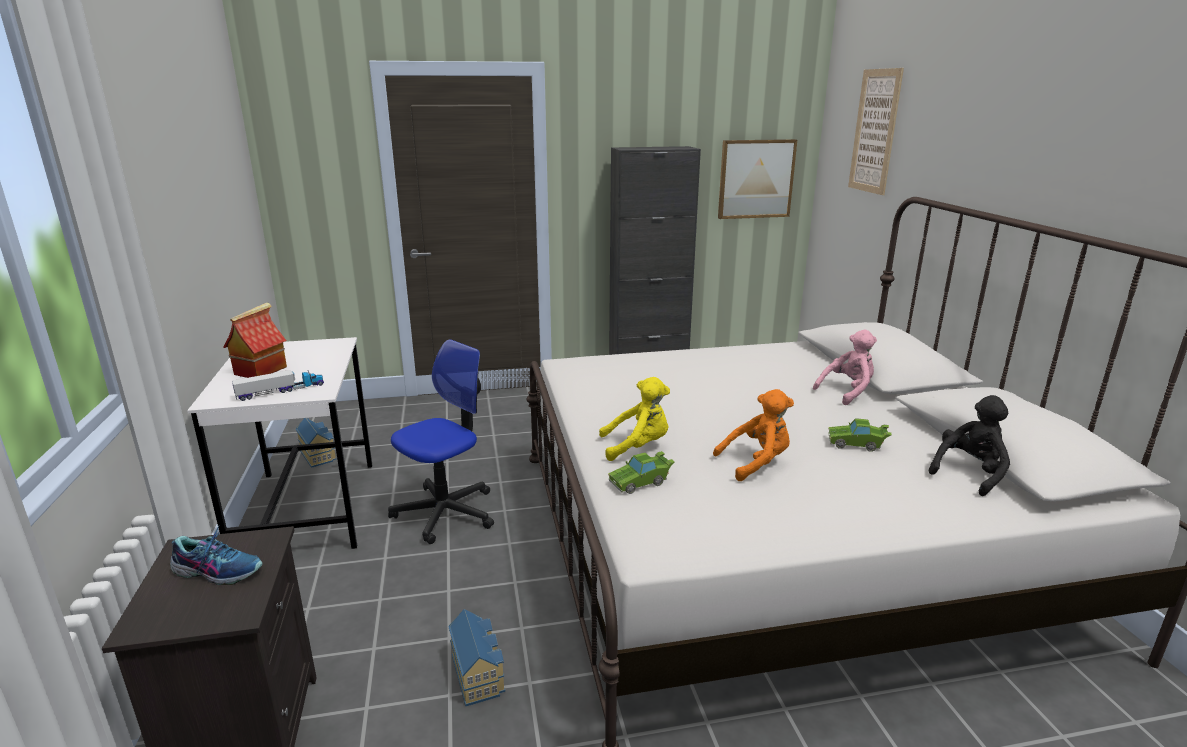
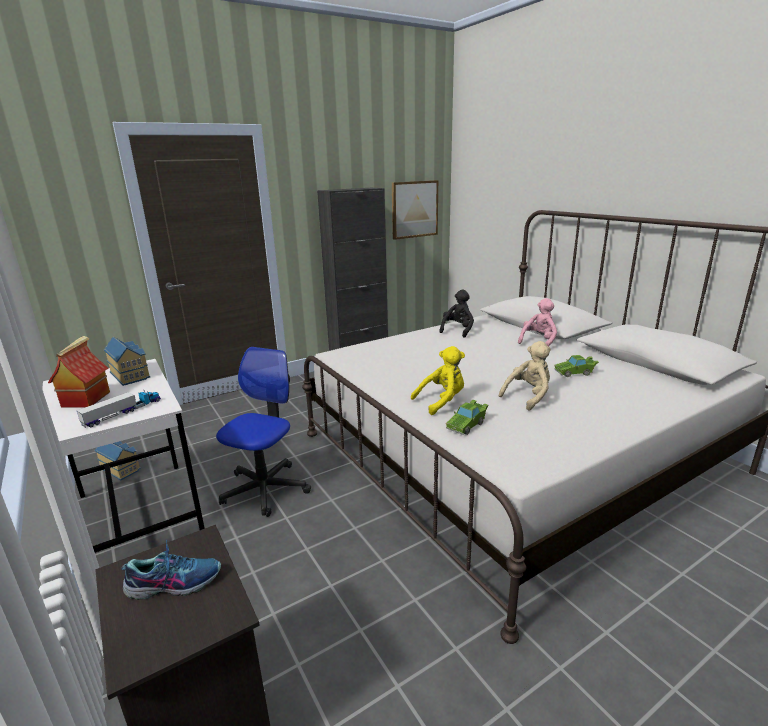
camera: 20 degrees left, 0 degrees up
toy house [448,609,505,706] -> toy house moved to [104,337,150,386]
orange plush toy [713,389,794,481] -> beige plush toy [499,341,551,411]
picture [848,68,904,195] -> none
black plush toy [928,395,1010,496] -> black plush toy moved to [439,290,474,338]

